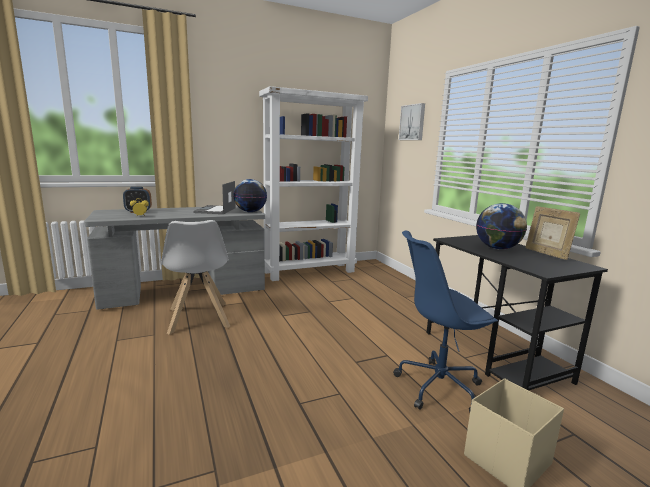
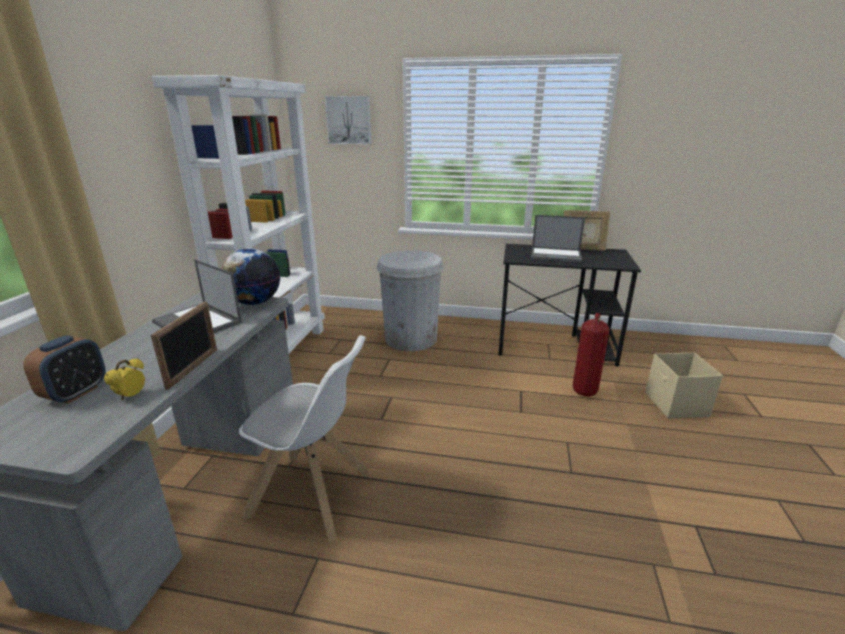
camera: 55 degrees left, 10 degrees up
blue office chair [393,231,498,413] -> fire extinguisher [573,313,609,397]
globe [476,203,527,249] -> laptop [531,215,585,263]
none -> picture frame [151,302,217,390]
none -> white trash can [377,250,444,351]

